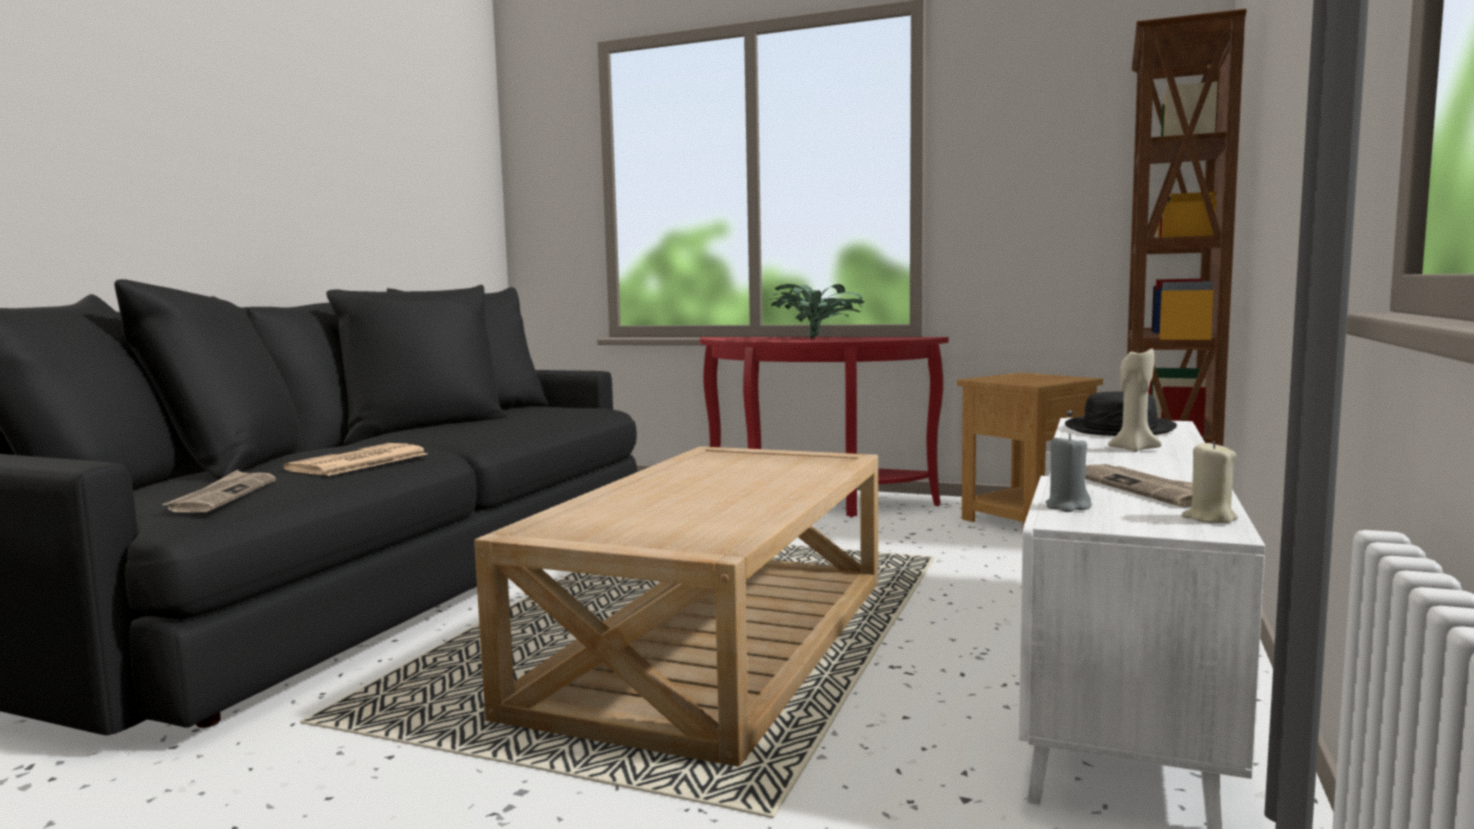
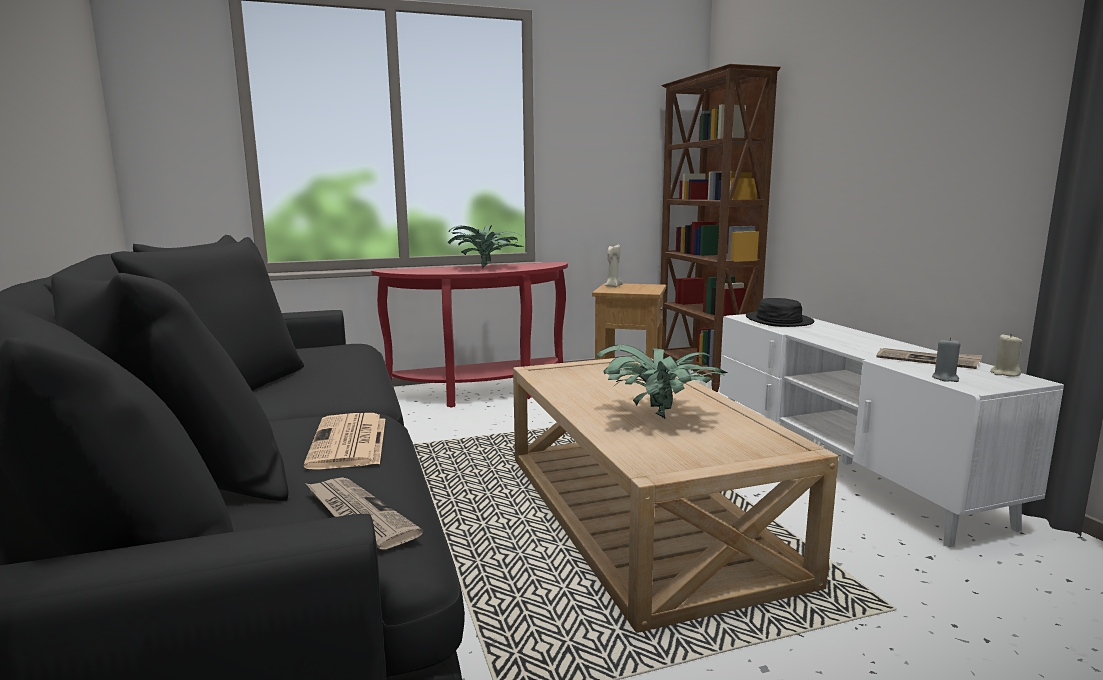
camera: 40 degrees left, 5 degrees up
beige candle [1108,346,1162,452] -> beige candle moved to [605,245,623,287]
none -> potted plant [596,345,728,419]

